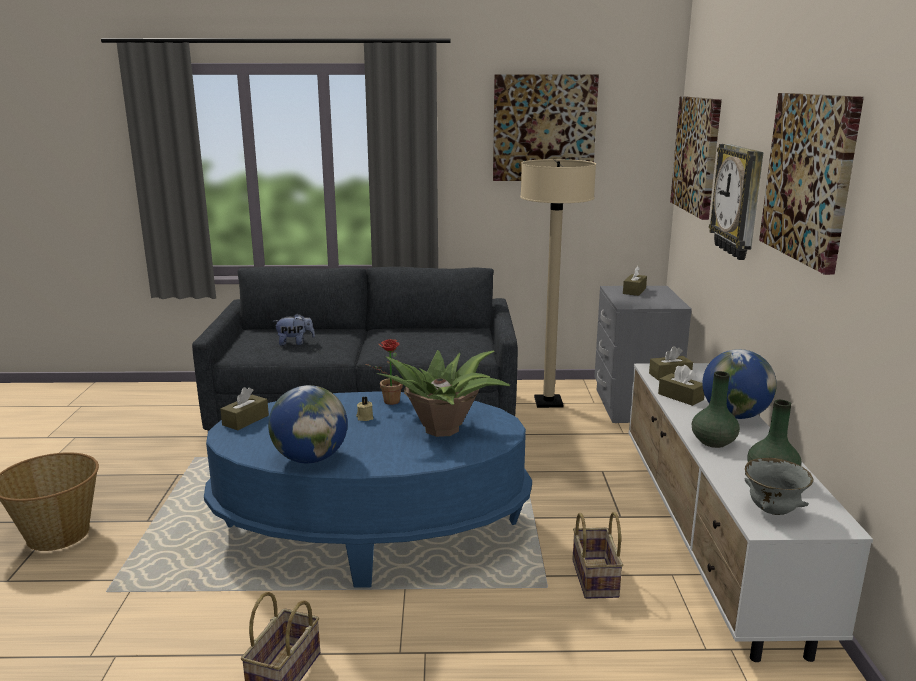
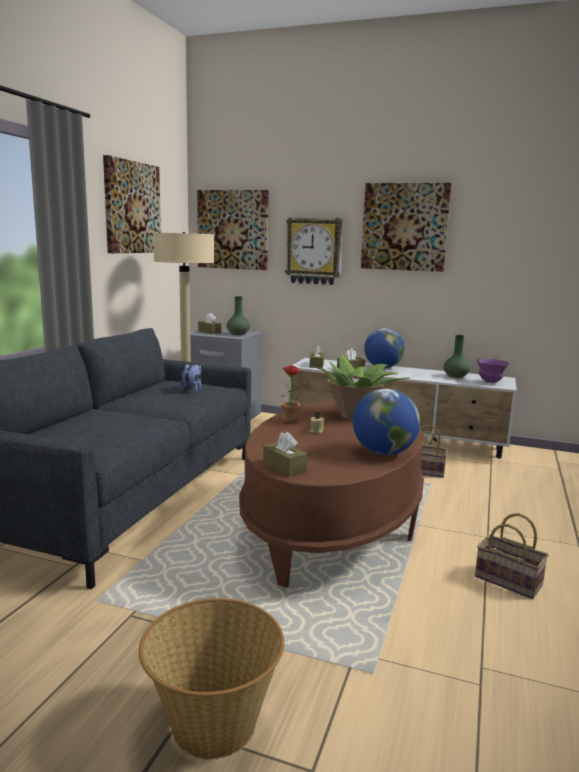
camera: 70 degrees left, 5 degrees down
blue coffee table [204,391,532,588] -> brown coffee table [239,400,424,588]
plush toy [273,313,315,346] -> plush toy moved to [180,364,202,393]
green vase [692,371,740,448] -> green vase moved to [227,296,250,335]
grey bowl [745,458,814,515] -> purple bowl [477,359,509,383]

